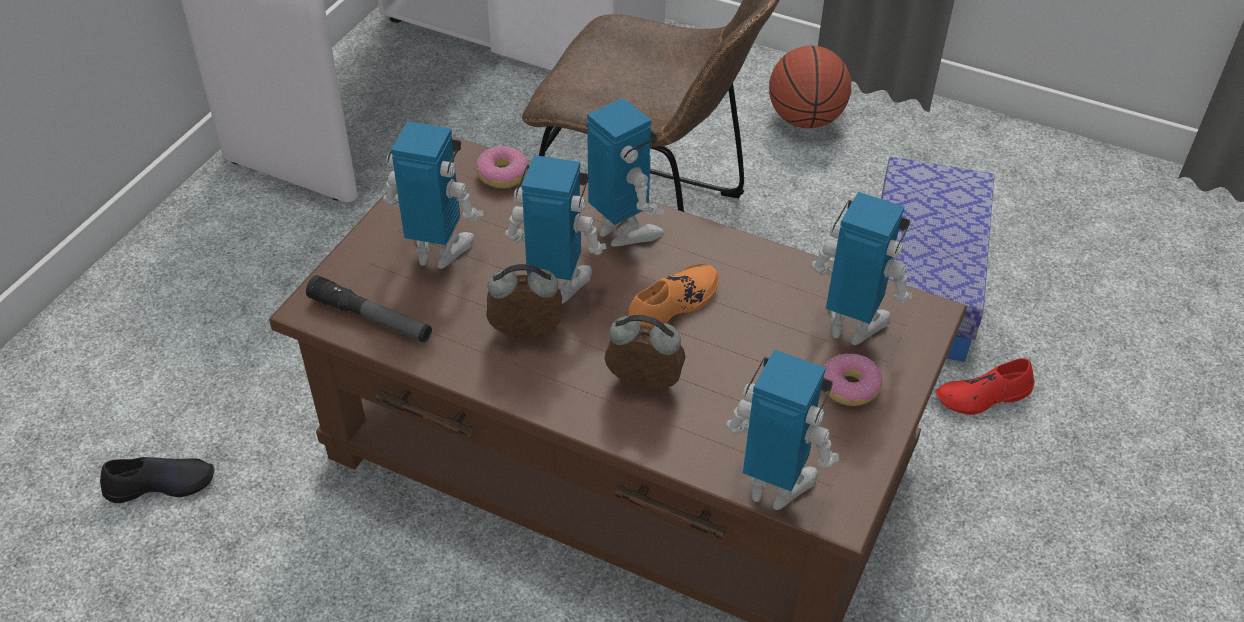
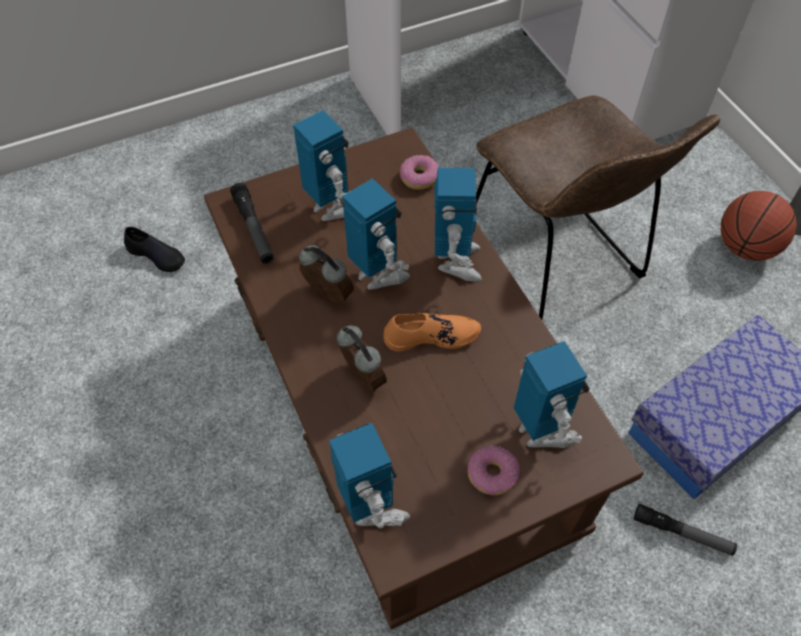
camera: 40 degrees right, 10 degrees up
red shoe [936,358,1035,415] -> flashlight [634,504,737,556]

